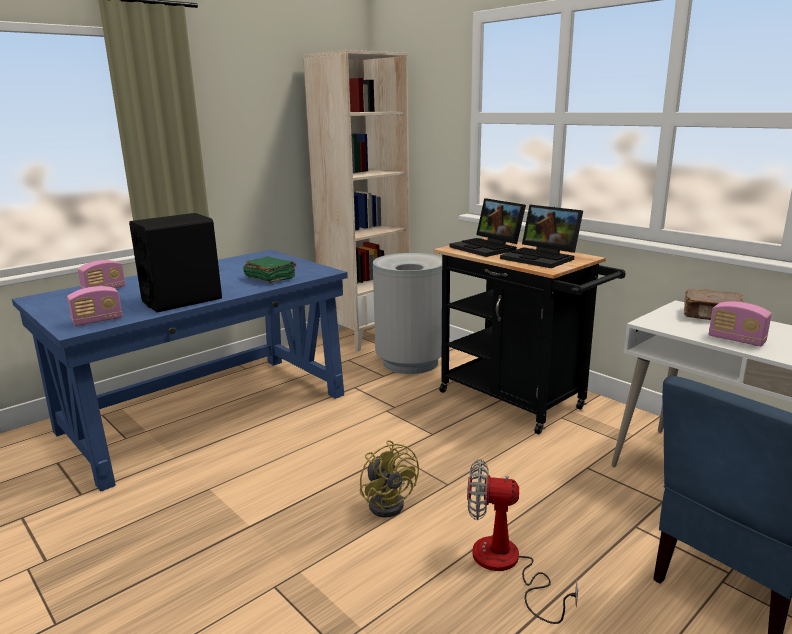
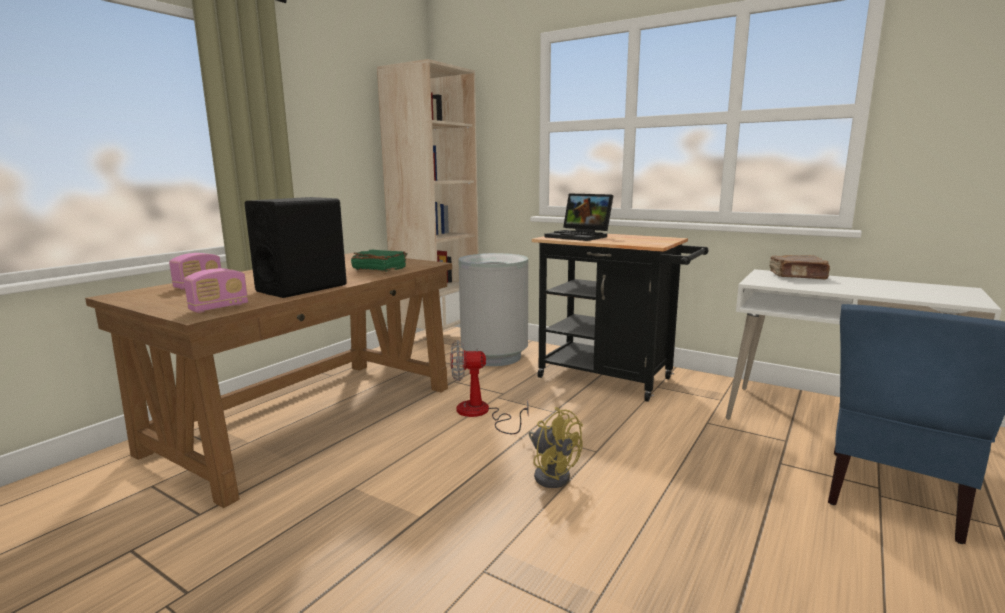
camera: 15 degrees left, 5 degrees down
blue desk [12,250,348,492] -> brown desk [85,253,452,508]
fan [467,459,578,624] -> fan moved to [451,340,528,434]
laptop [500,205,583,268] -> none
radio [709,301,772,346] -> none

